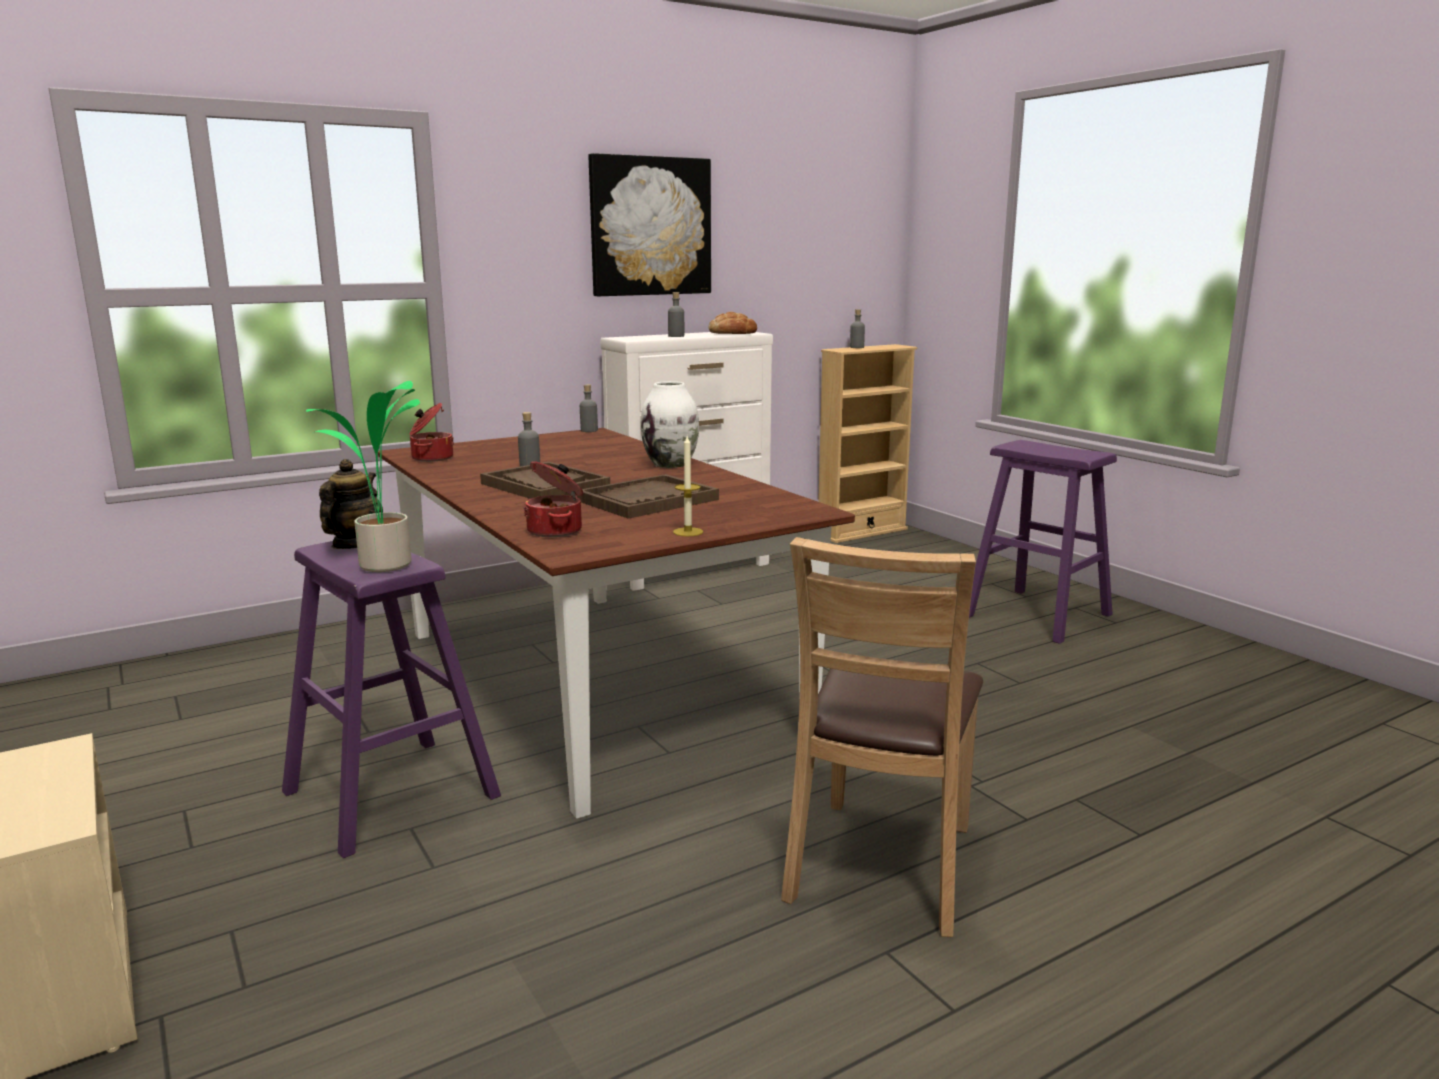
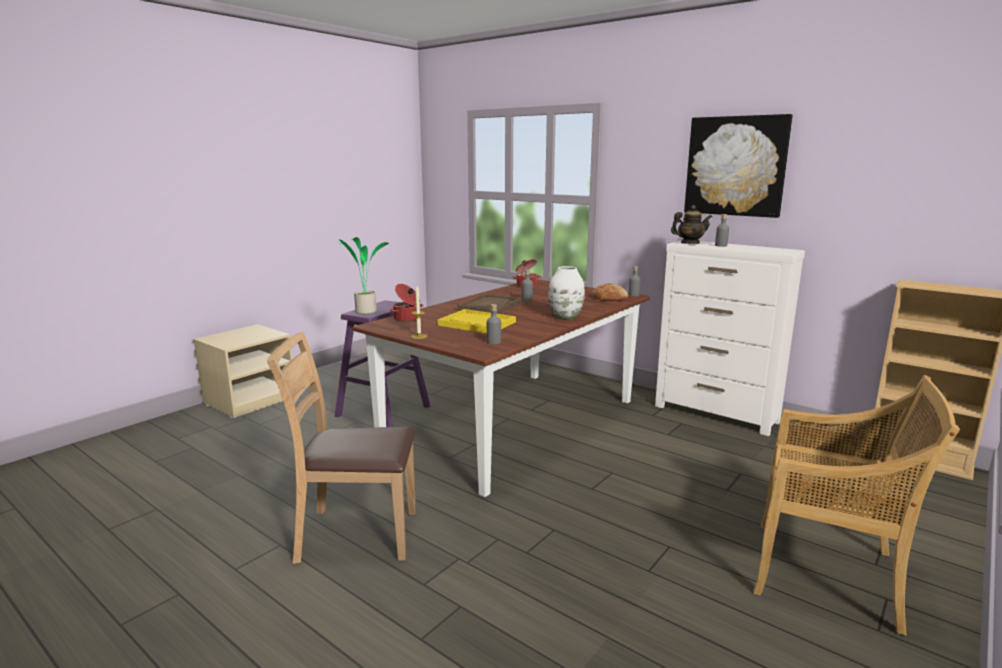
camera: 70 degrees right, 0 degrees up
teapot [319,459,383,549] -> teapot moved to [671,205,712,244]
brown tray [577,474,719,519] -> yellow tray [438,309,516,333]
bread [709,312,757,334] -> bread moved to [592,283,628,301]
grey bottle [850,309,865,348] -> grey bottle moved to [487,304,501,344]
purple stool [969,440,1117,644] -> beige chair [753,375,960,635]

